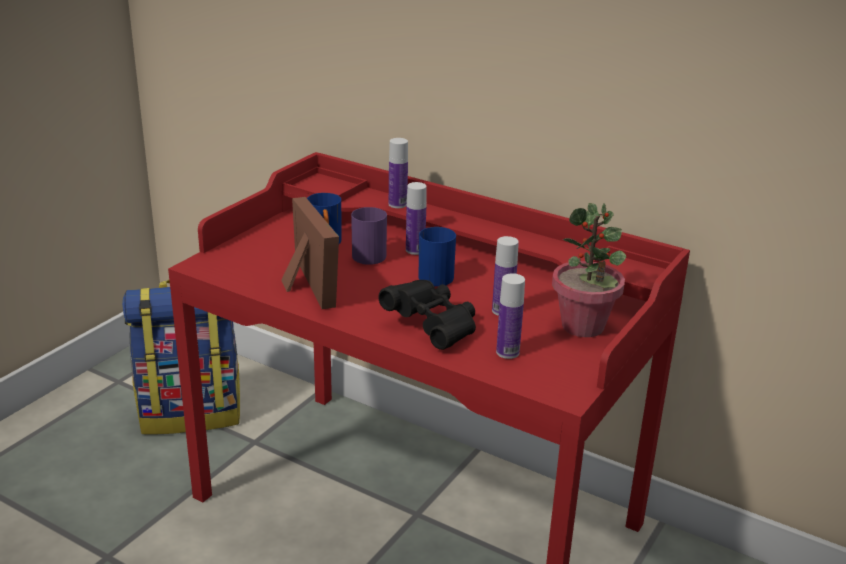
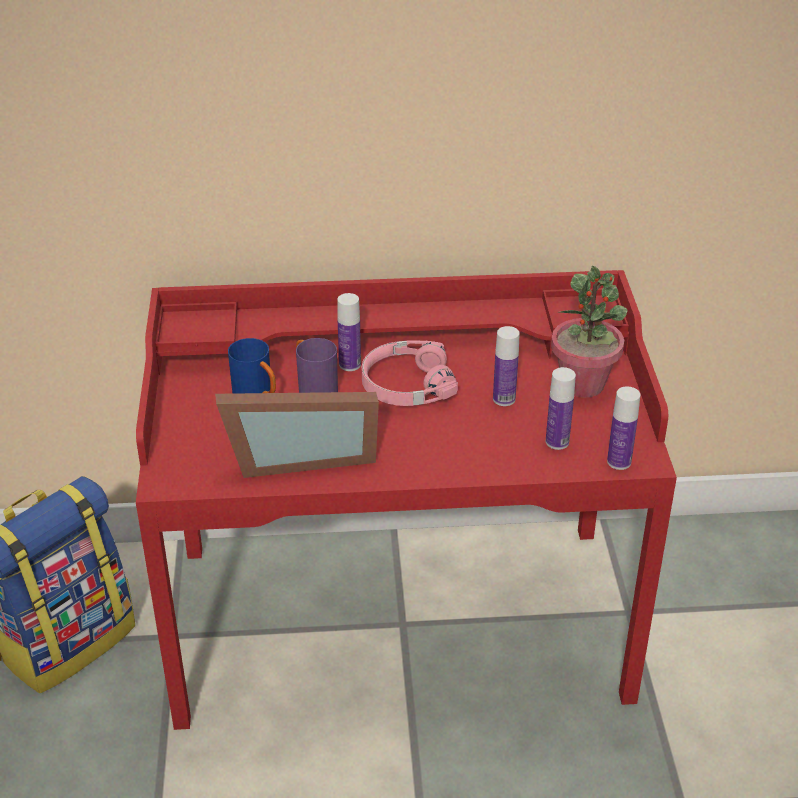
camera: 35 degrees left, 10 degrees up
picture frame [281,197,339,309] -> picture frame turned 135 degrees clockwise [215,392,379,478]
black binoculars [379,280,476,350] -> none
bottle [389,138,408,208] -> bottle moved to [607,387,640,470]
blue mug [419,227,456,287] -> pink headphones [362,340,458,406]

